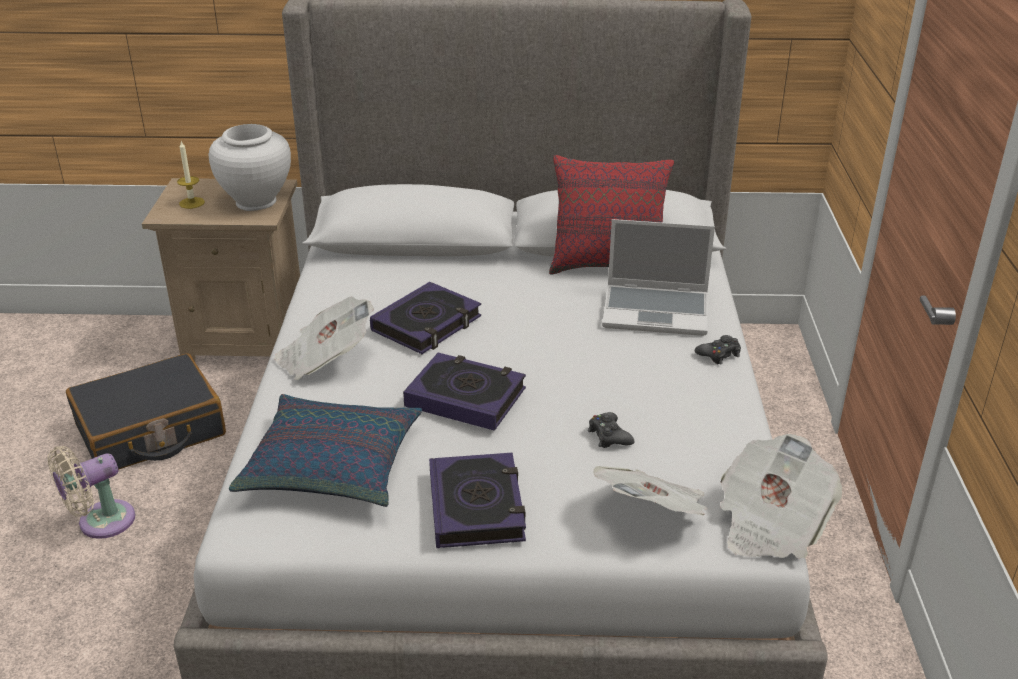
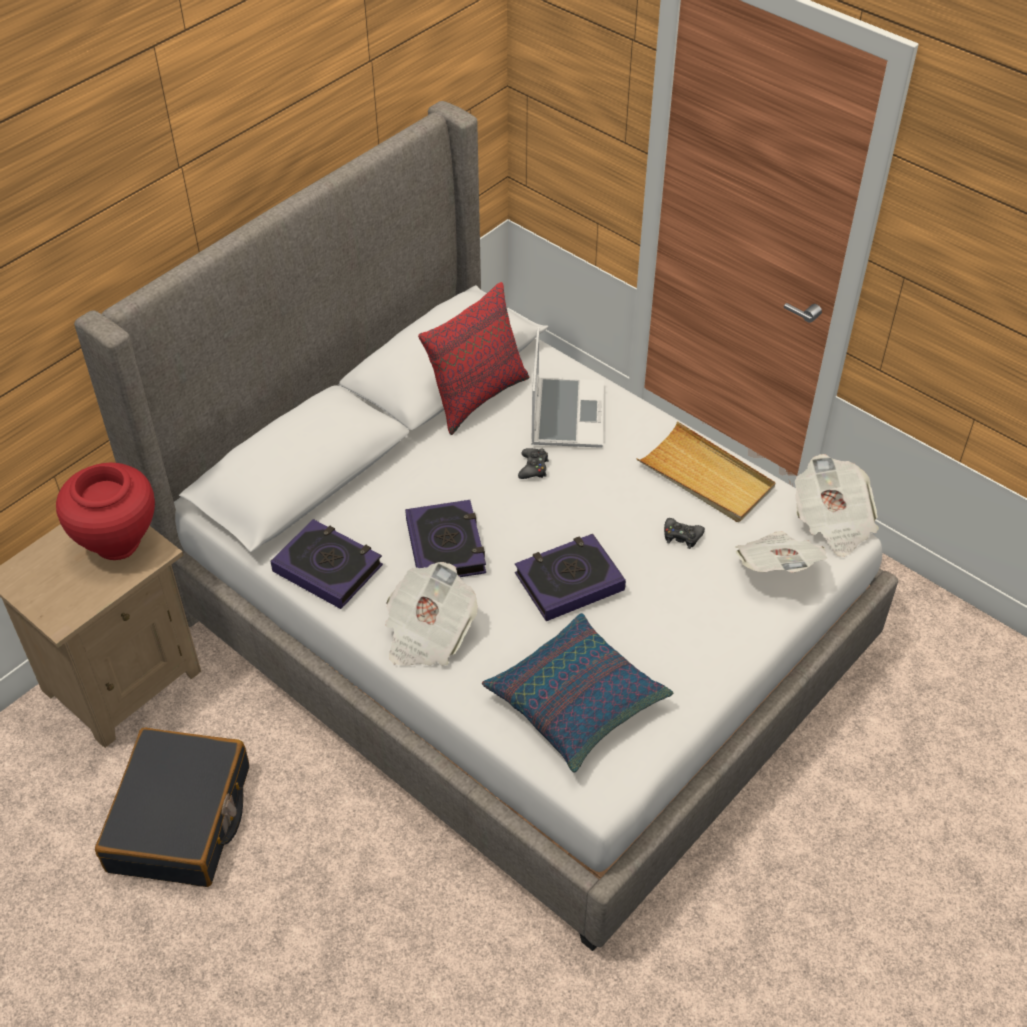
camera: 50 degrees left, 15 degrees up
beige fan [47,446,135,539] -> none
candle [177,141,205,209] -> none
white vase [208,124,291,211] -> red vase [56,463,155,560]
book [429,453,526,548] -> book moved to [270,519,383,609]
laptop [602,219,715,336] -> laptop turned 45 degrees counterclockwise [531,327,604,448]
black game controller [695,335,741,365] -> black game controller moved to [518,448,549,479]
none -> beige tray [636,421,776,522]

